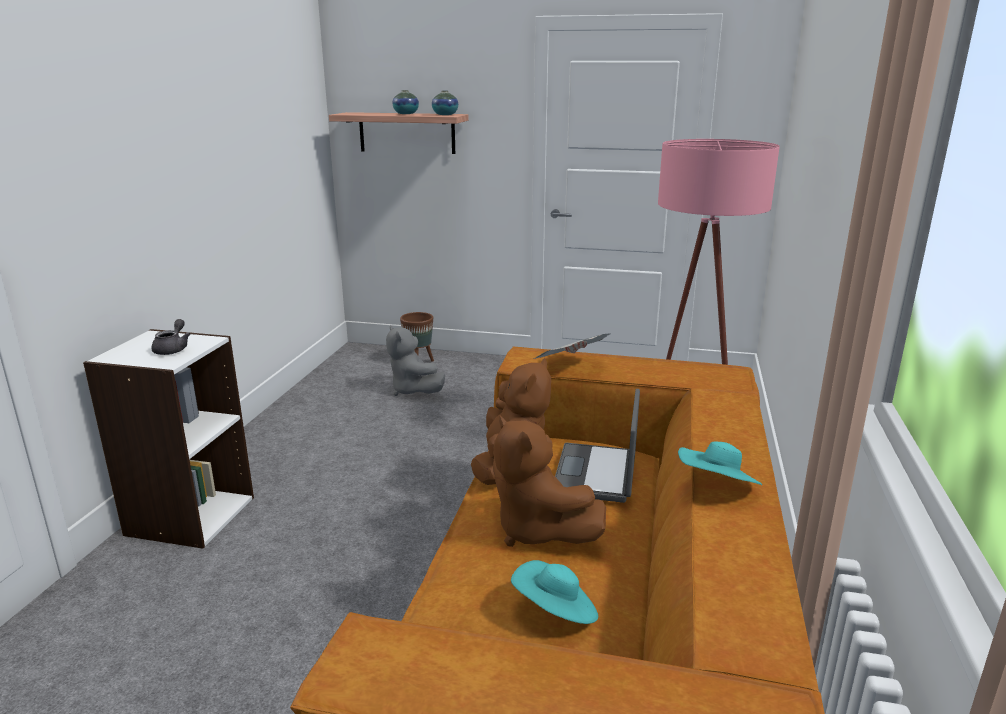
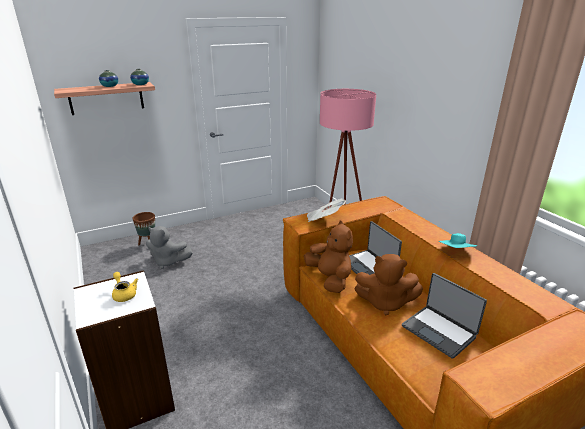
camera: 40 degrees left, 5 degrees up
grey teapot [151,319,190,355] -> yellow teapot [112,272,138,302]
turquoise hat [511,560,598,624] -> laptop [402,273,487,359]

